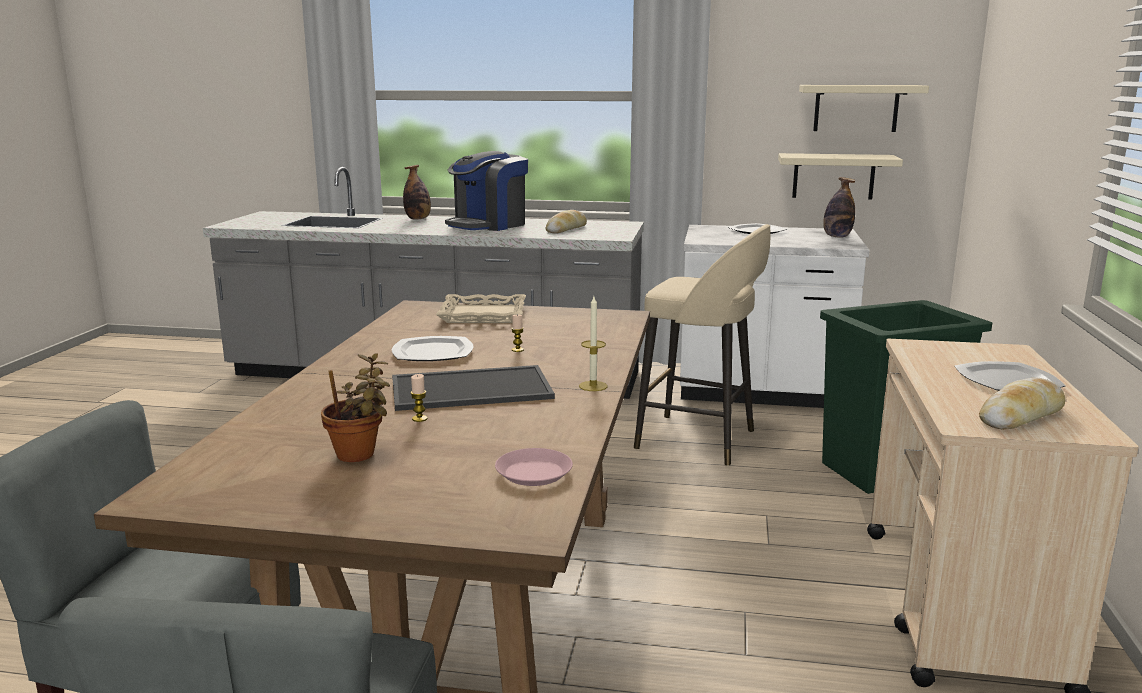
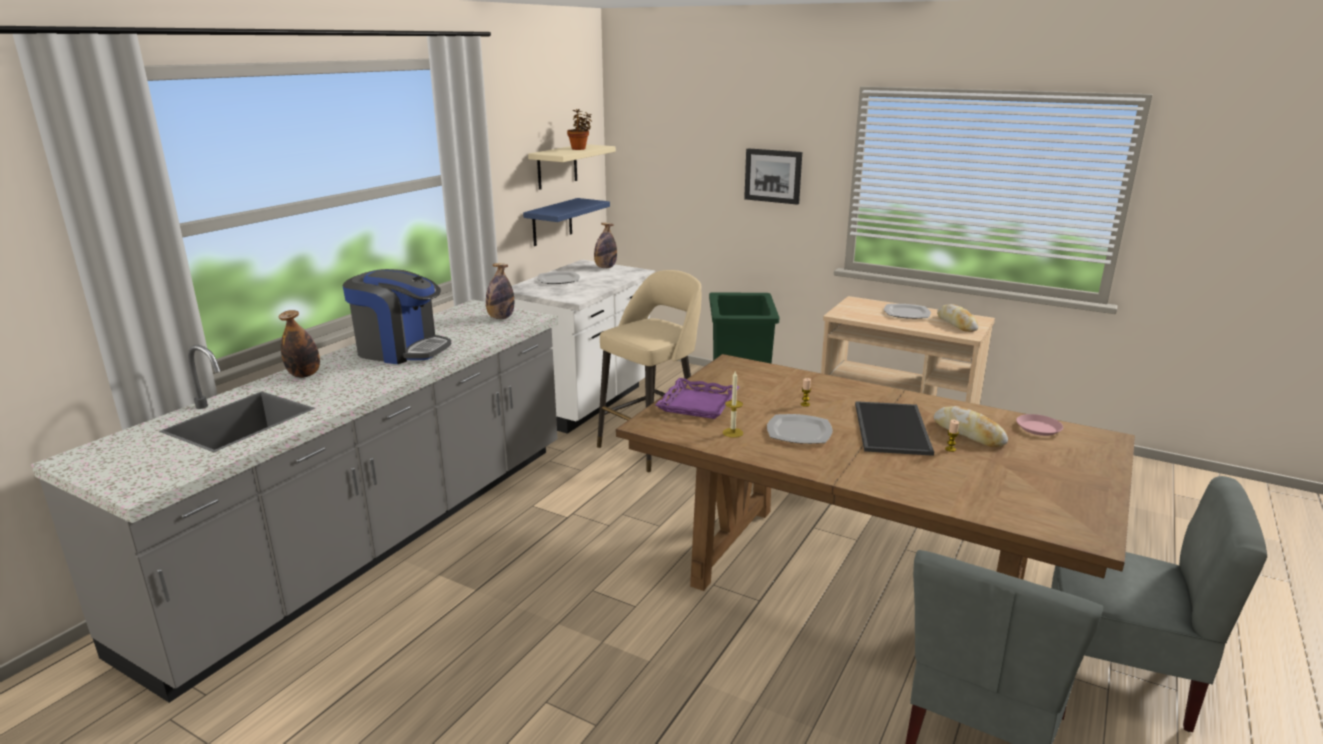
camera: 70 degrees left, 5 degrees up
potted plant [321,353,390,462] -> potted plant moved to [567,109,592,150]
beige tray [436,294,526,323] -> purple tray [655,378,739,419]
coffee machine [445,151,528,231] -> coffee machine turned 45 degrees counterclockwise [343,269,451,364]
bread [546,210,587,233] -> bread moved to [934,406,1008,447]
candle [579,297,607,391] -> candle moved to [723,371,743,438]
beige shelf [778,153,903,200] -> blue shelf [523,198,610,246]
none -> bottle [486,263,514,319]
none -> picture [744,148,802,205]

